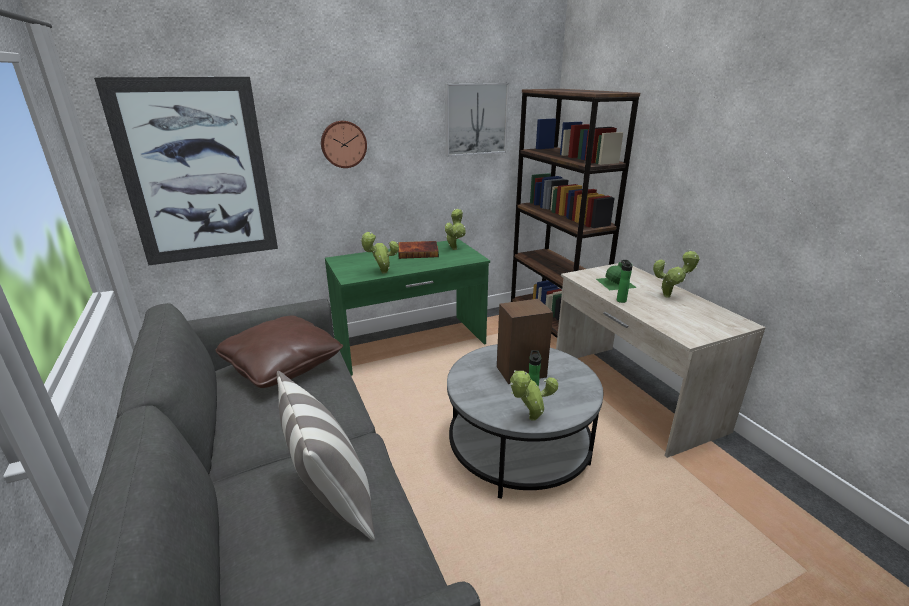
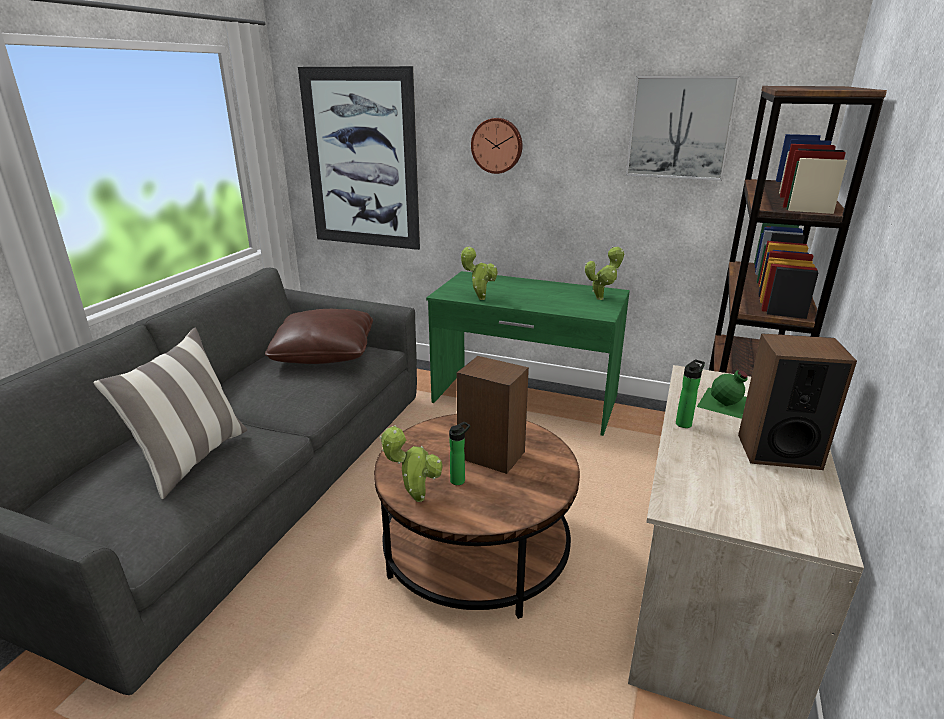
camera: 45 degrees right, 0 degrees up
book [398,241,439,259] -> none
grey coffee table [447,344,603,499] -> brown coffee table [374,414,580,619]
potted plant [653,250,700,298] -> speaker [738,333,857,470]

